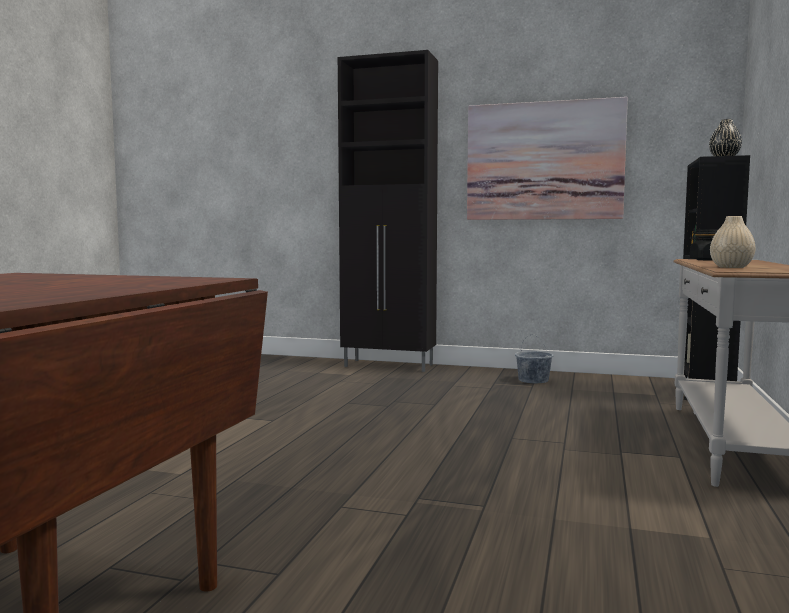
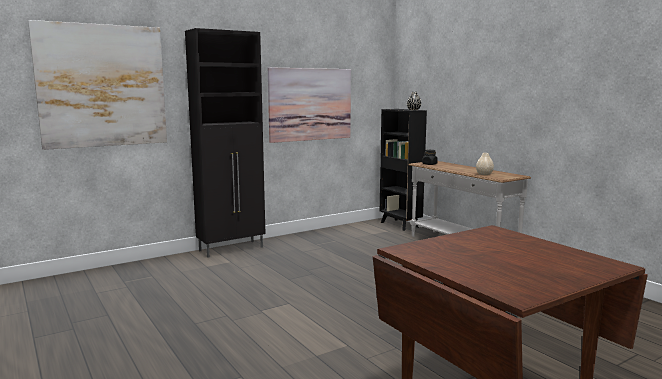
camera: 50 degrees left, 5 degrees up
grey bucket [515,334,554,383] -> none
none -> picture [28,20,167,150]

